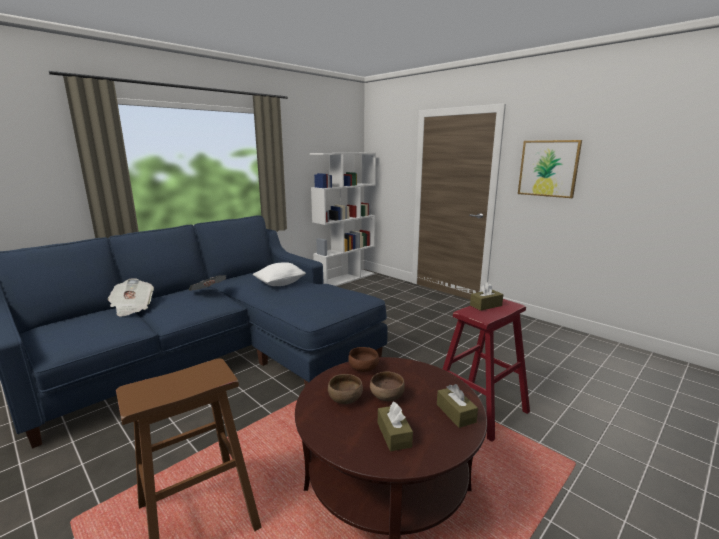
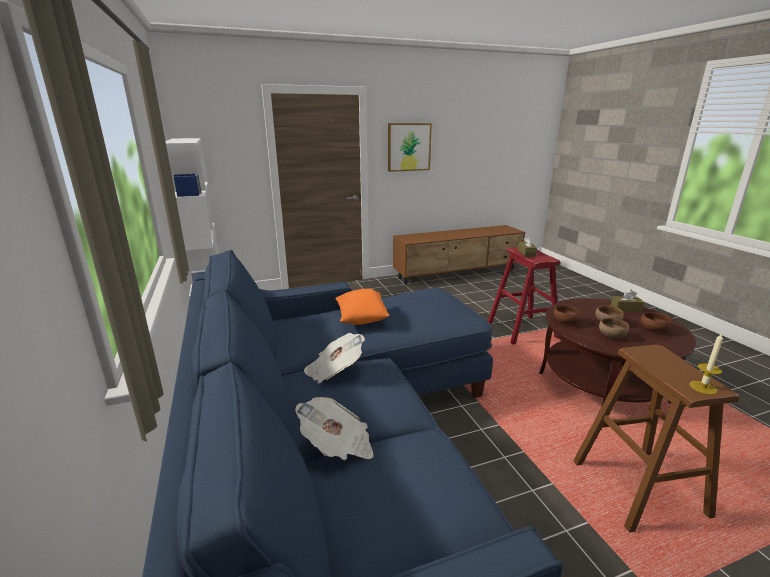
camera: 65 degrees left, 5 degrees up
white pillow [253,262,306,286] -> orange pillow [335,289,389,325]
brown tissue box [378,402,413,451] -> brown bowl [641,312,672,332]
none -> brown tv stand [393,225,525,284]
none -> candle [690,333,723,395]

